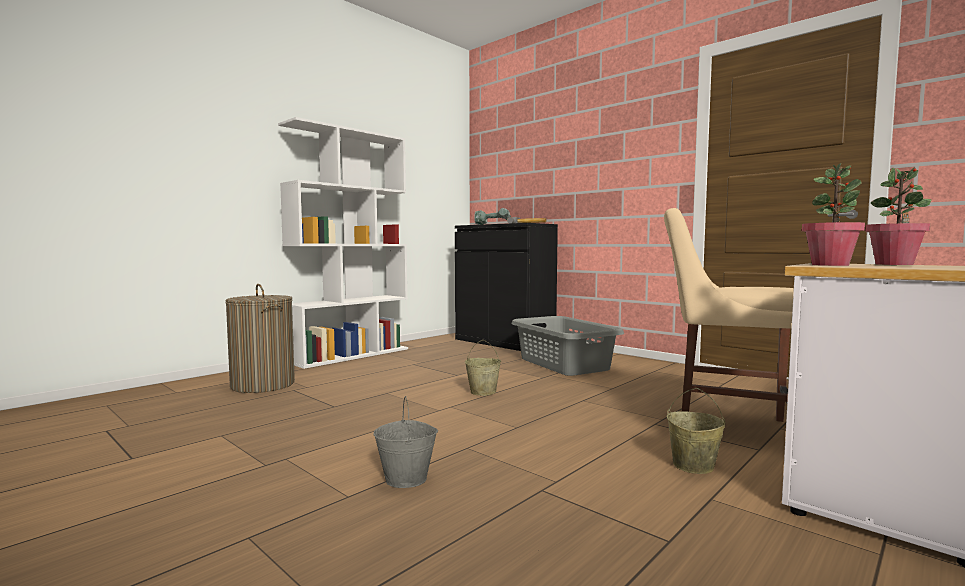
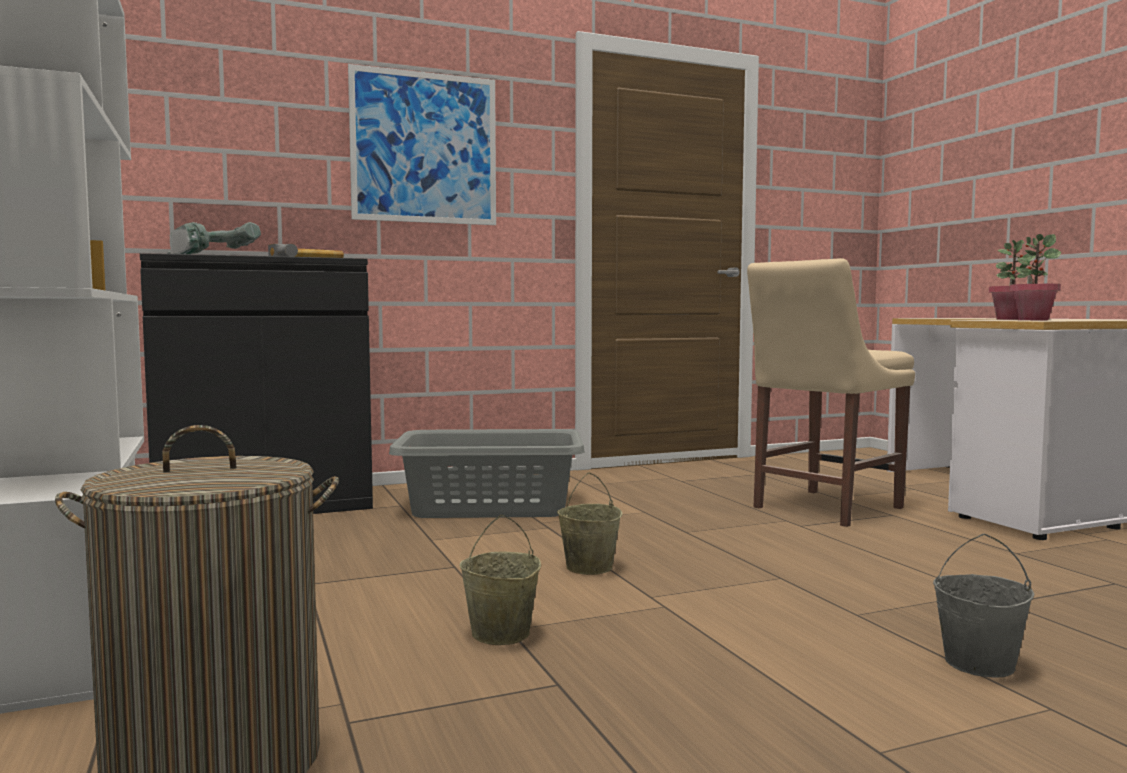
camera: 65 degrees left, 0 degrees up
beige bucket [667,388,726,474] -> beige bucket moved to [459,515,541,645]
none -> picture [348,64,496,225]

